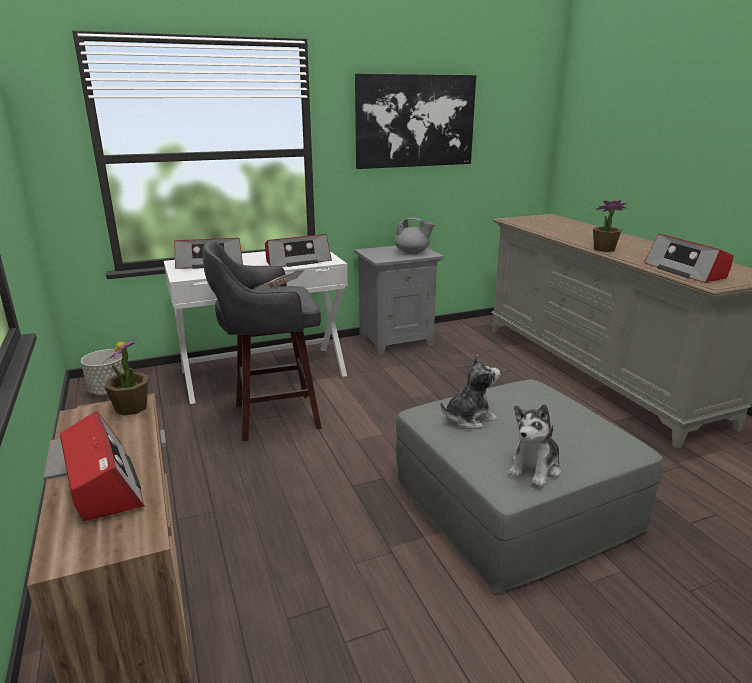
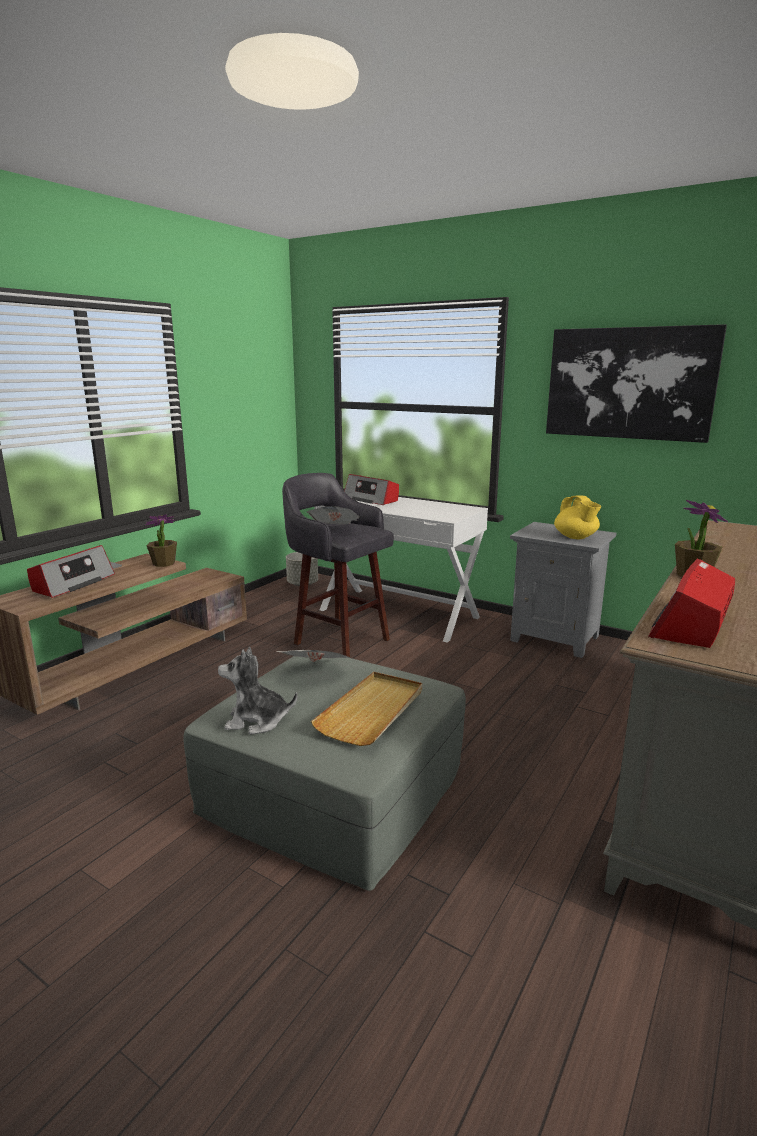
camera: 55 degrees right, 5 degrees down
radio [265,234,332,267] -> none
grey teapot [395,217,435,254] -> yellow teapot [554,495,601,539]
plush toy [441,355,500,429] -> newspaper [276,650,350,662]
none -> beige tray [311,672,422,746]

